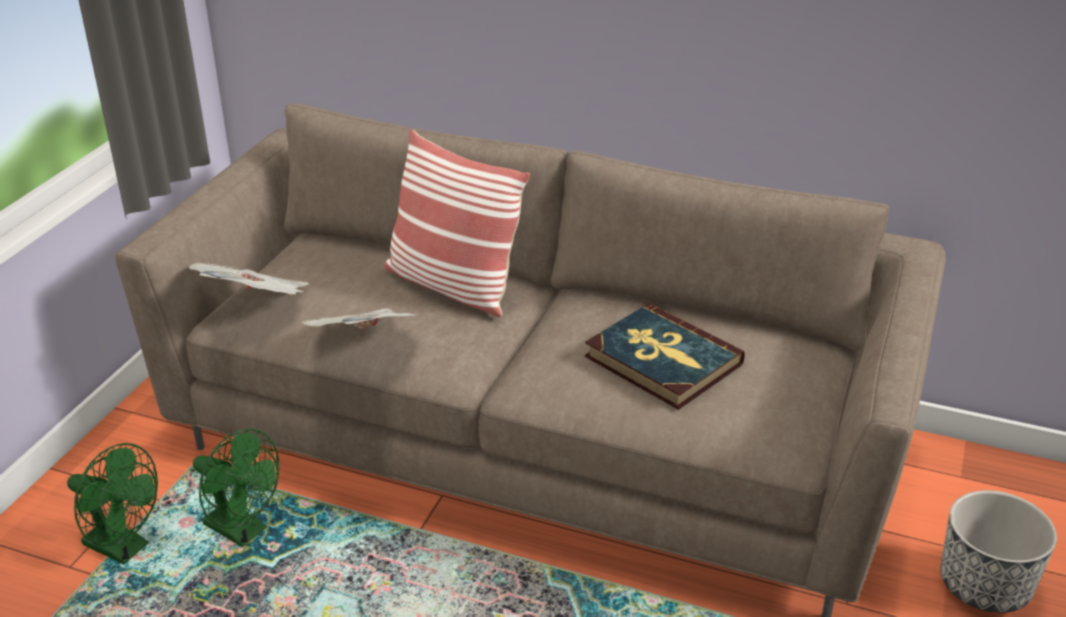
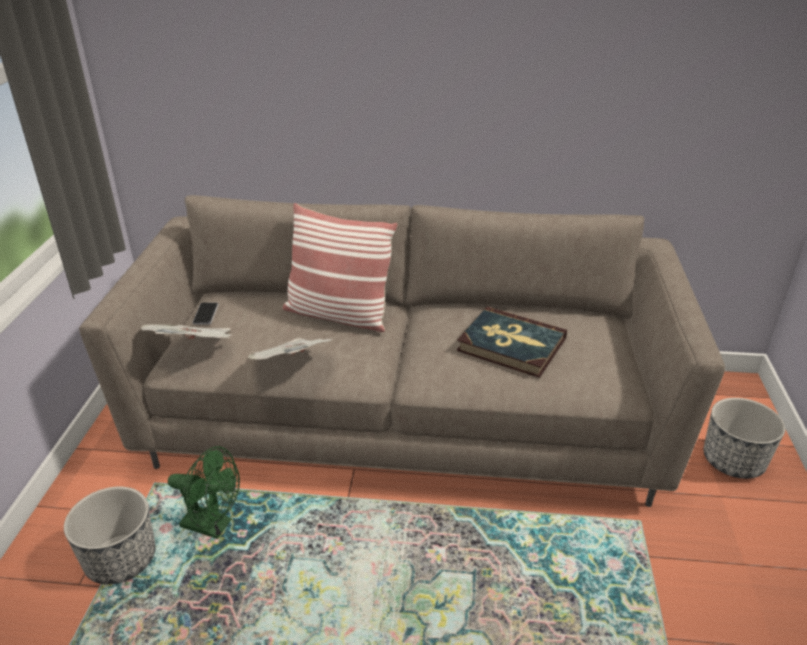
camera: 15 degrees left, 0 degrees up
green fan [67,443,158,564] -> planter [64,487,156,585]
none -> phone [192,303,219,325]

